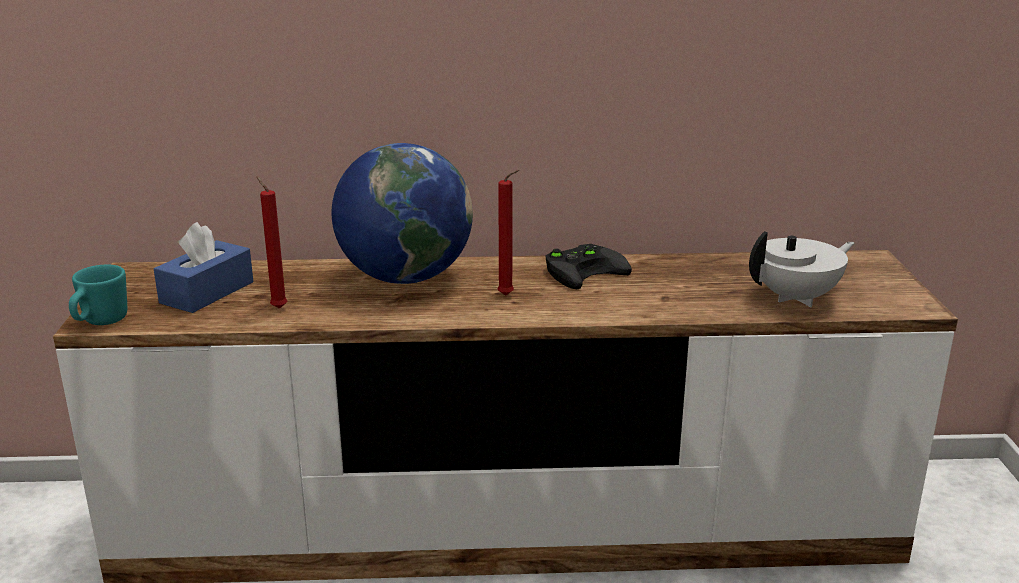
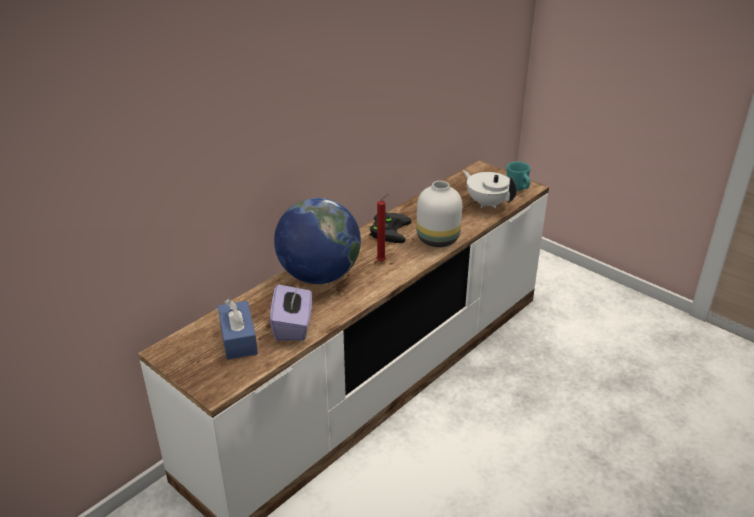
camera: 45 degrees left, 10 degrees up
turquoise mug [69,265,127,325] -> turquoise mug moved to [507,162,530,191]
red candle [256,176,287,309] -> purple tissue box [270,284,312,341]
white teapot [749,231,854,307] -> white teapot turned 60 degrees counterclockwise [463,170,517,208]
none -> white vase [416,181,462,247]

